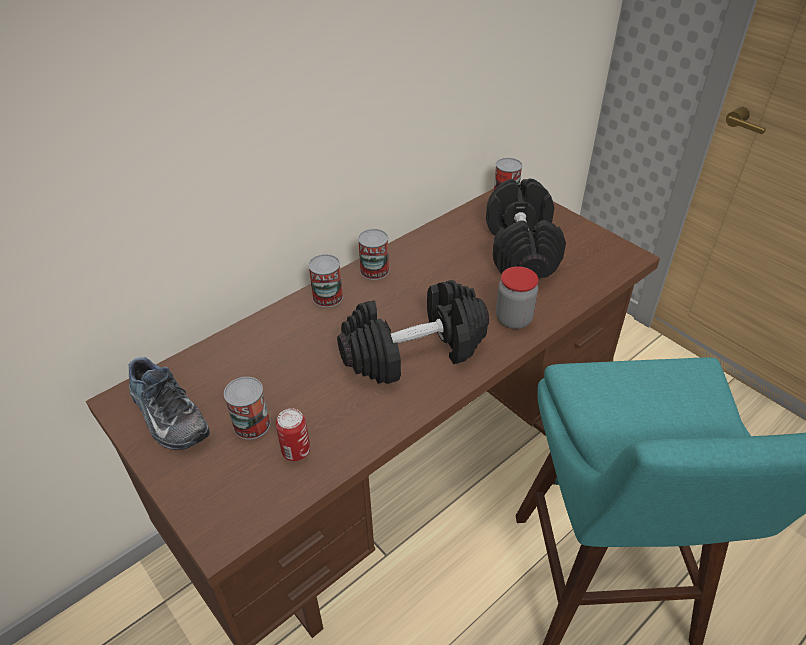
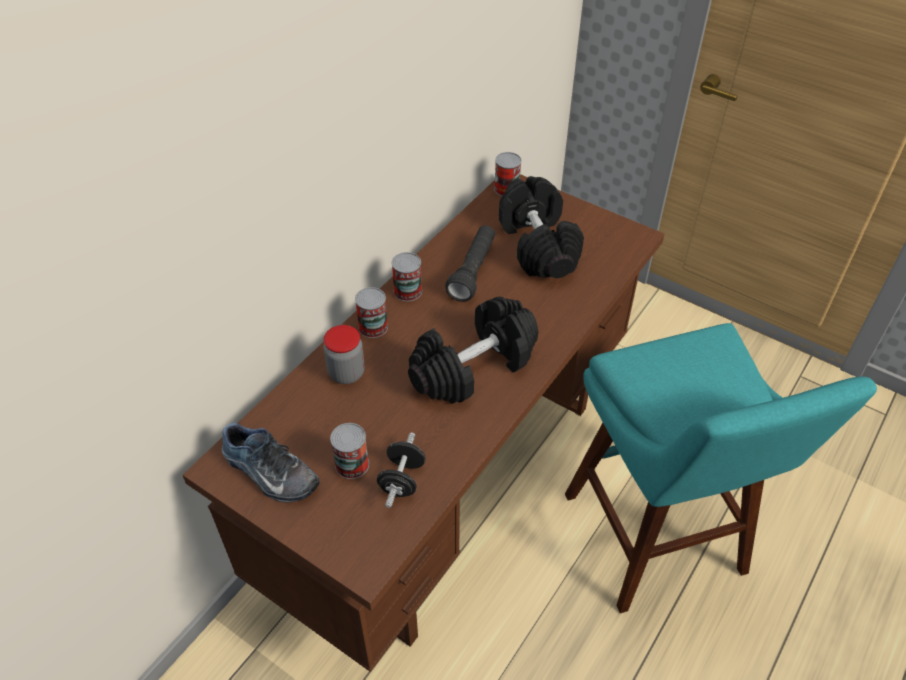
camera: 15 degrees left, 5 degrees up
can [276,408,310,461] -> black dumbbell [377,432,426,508]
jar [496,266,538,329] -> jar moved to [324,325,365,384]
none -> black flashlight [445,225,495,302]

